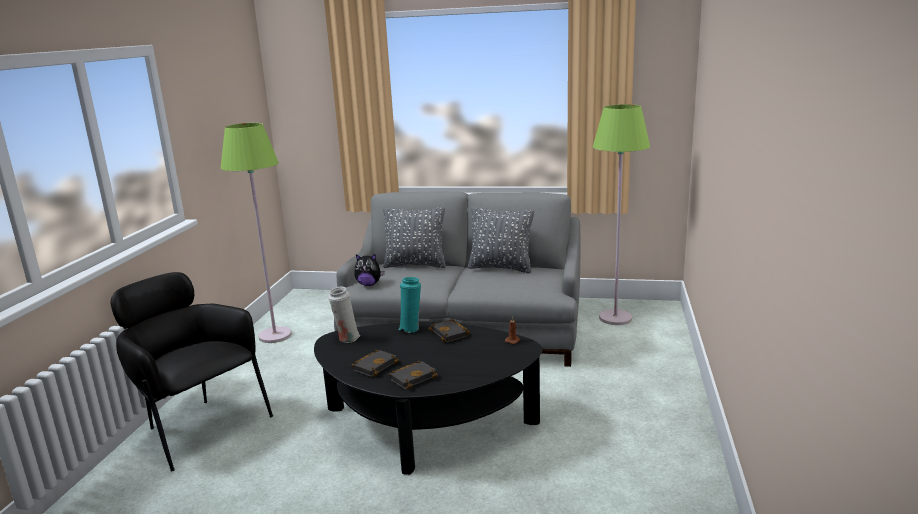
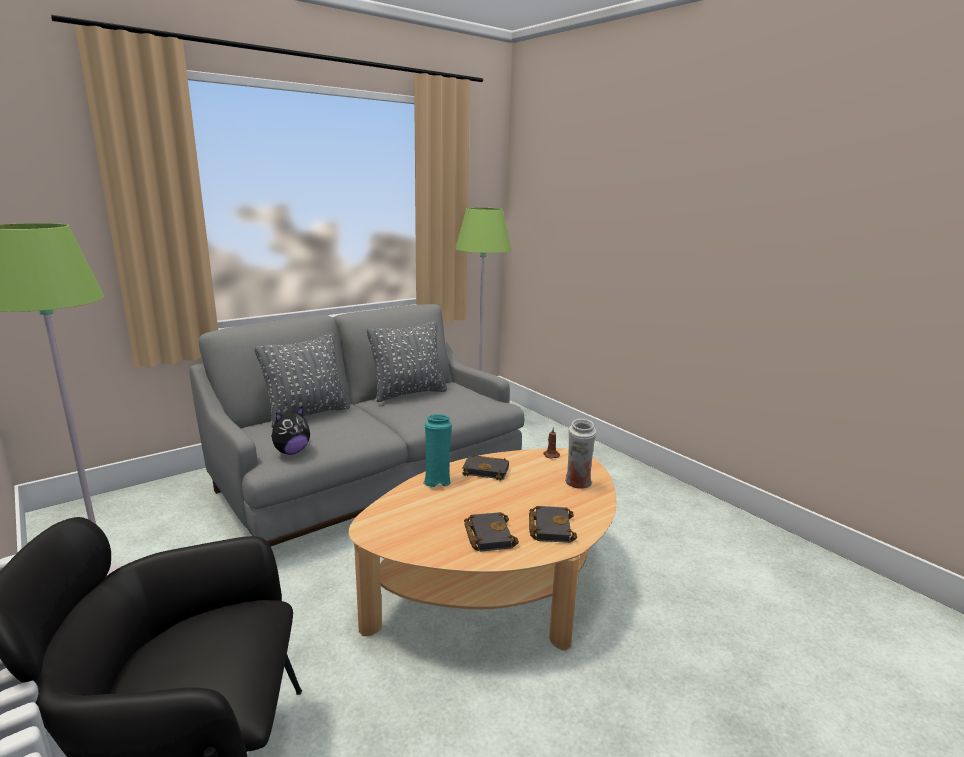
camera: 50 degrees left, 0 degrees up
black coffee table [314,321,543,475] -> beige coffee table [349,448,616,651]
white vase [328,287,361,343] -> white vase moved to [565,419,596,489]

